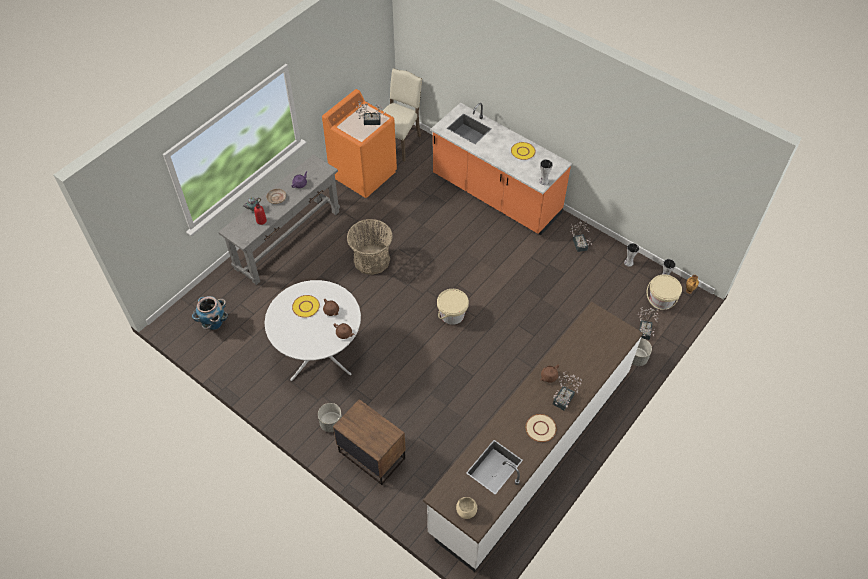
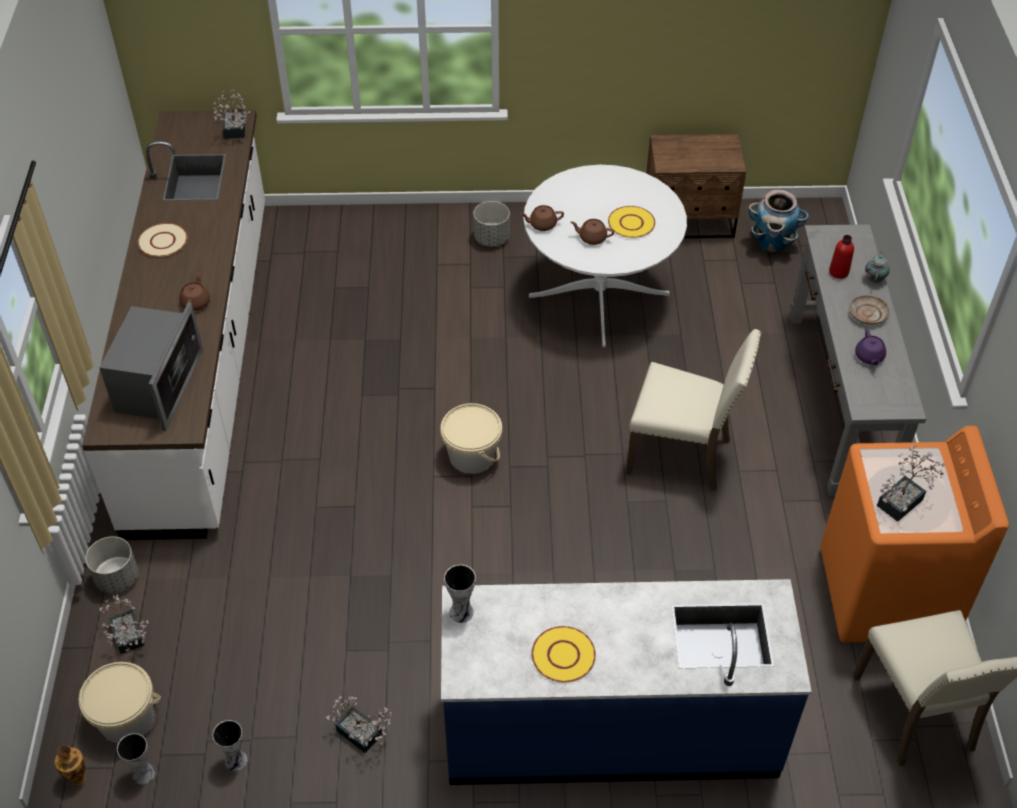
camera: 140 degrees right, 5 degrees down
brown nightstand [333,399,406,485] -> brown nightstand moved to [647,134,746,238]
basket [347,219,393,275] -> beige chair [626,329,762,491]
orange counter [430,103,572,235] -> blue counter [441,579,812,785]
beige bowl [456,497,477,519] -> none
potted plant [553,371,582,410] -> potted plant moved to [213,89,250,139]
none -> microwave [99,303,203,431]

